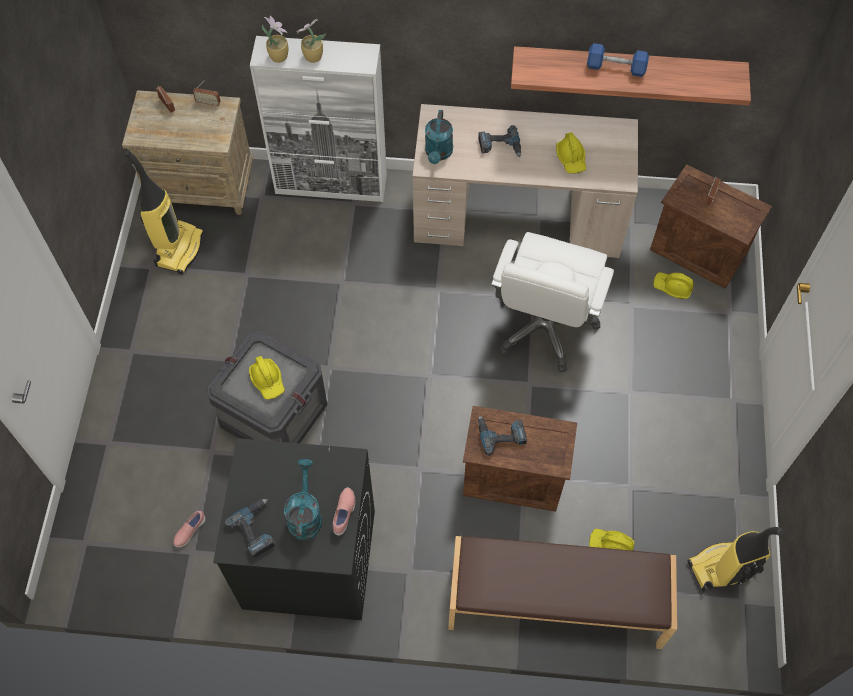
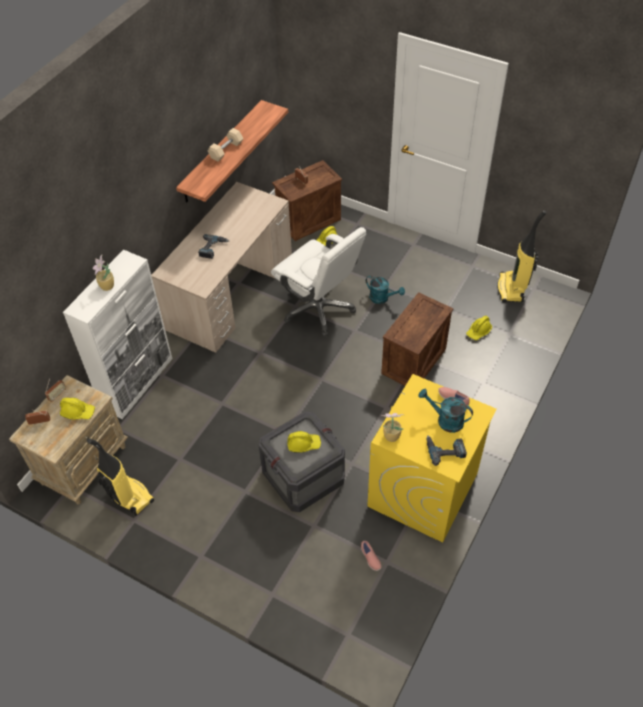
camera: 65 degrees left, 10 degrees down
black washing machine [213,438,375,620] -> yellow washing machine [367,374,497,543]
potted plant [262,16,288,63] -> potted plant moved to [381,413,404,442]
turquoise watering can [425,110,453,164] -> turquoise watering can moved to [366,275,405,304]
brown bench [448,536,677,649] -> none
power drill [478,416,527,456] -> none
yellow hard hat [556,133,586,173] -> yellow hard hat moved to [60,398,95,419]
blue dumbbell [587,43,649,77] -> beige dumbbell [208,128,244,161]

